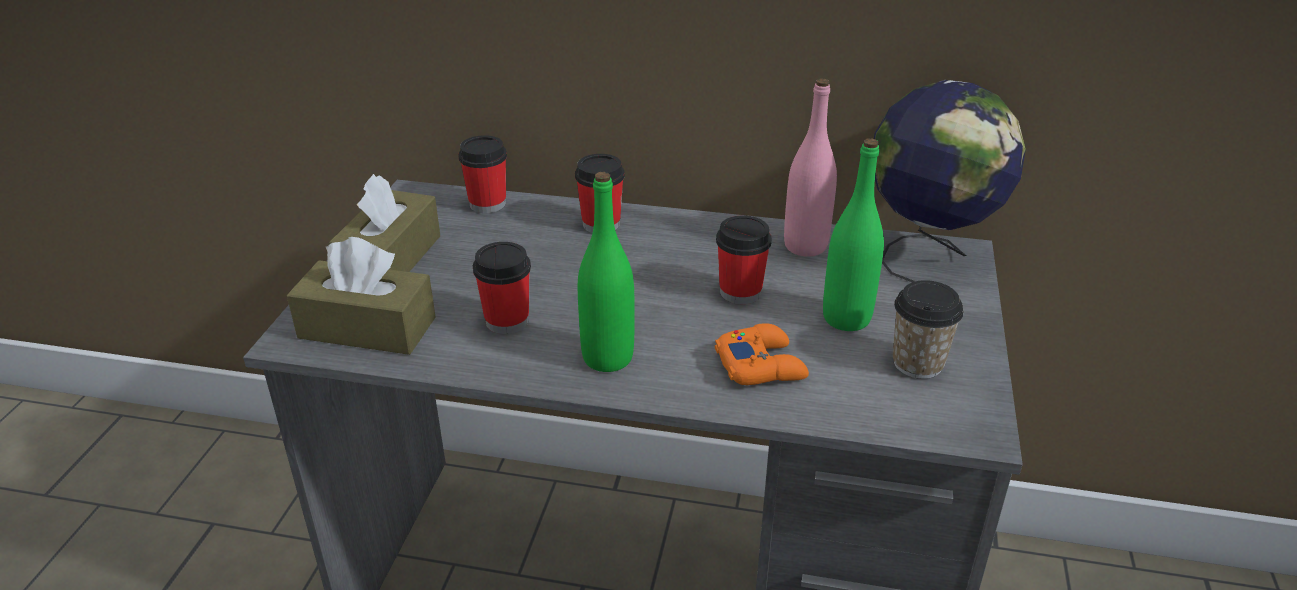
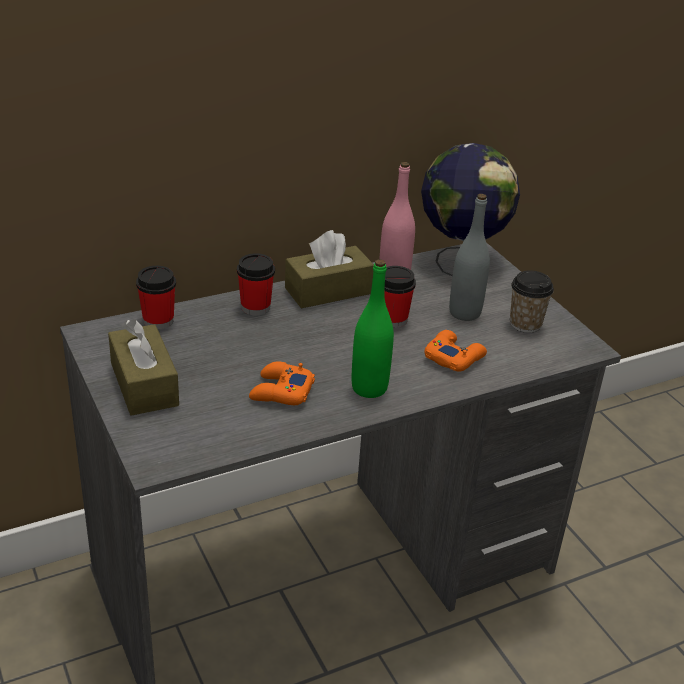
camera: 40 degrees left, 0 degrees up
brown tissue box [287,237,436,355] -> brown tissue box moved to [285,230,374,308]
cup [473,242,531,334] -> orange game controller [249,362,315,405]
green bottle [823,138,884,331] -> grey bottle [449,194,490,321]

